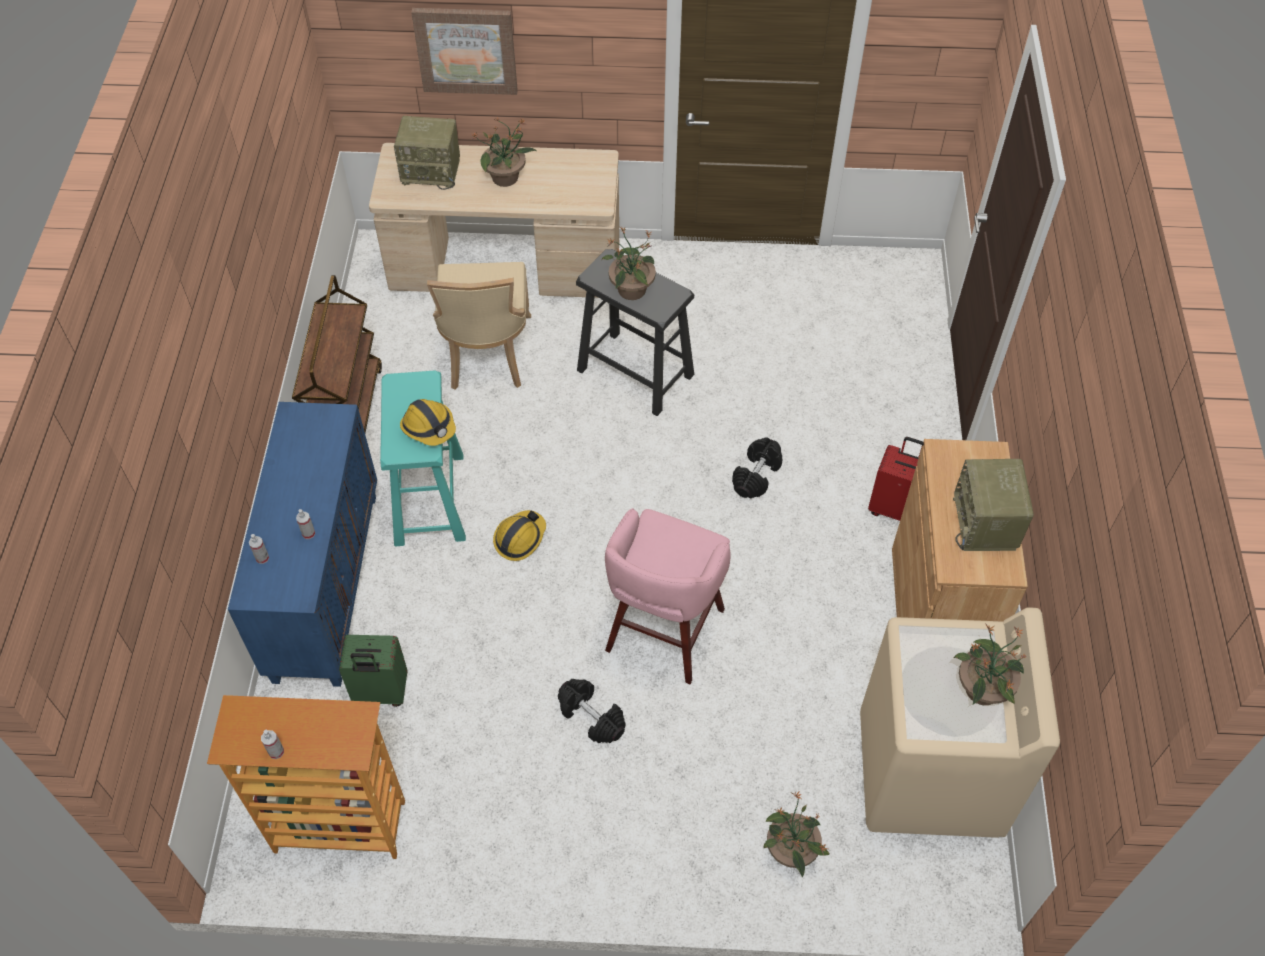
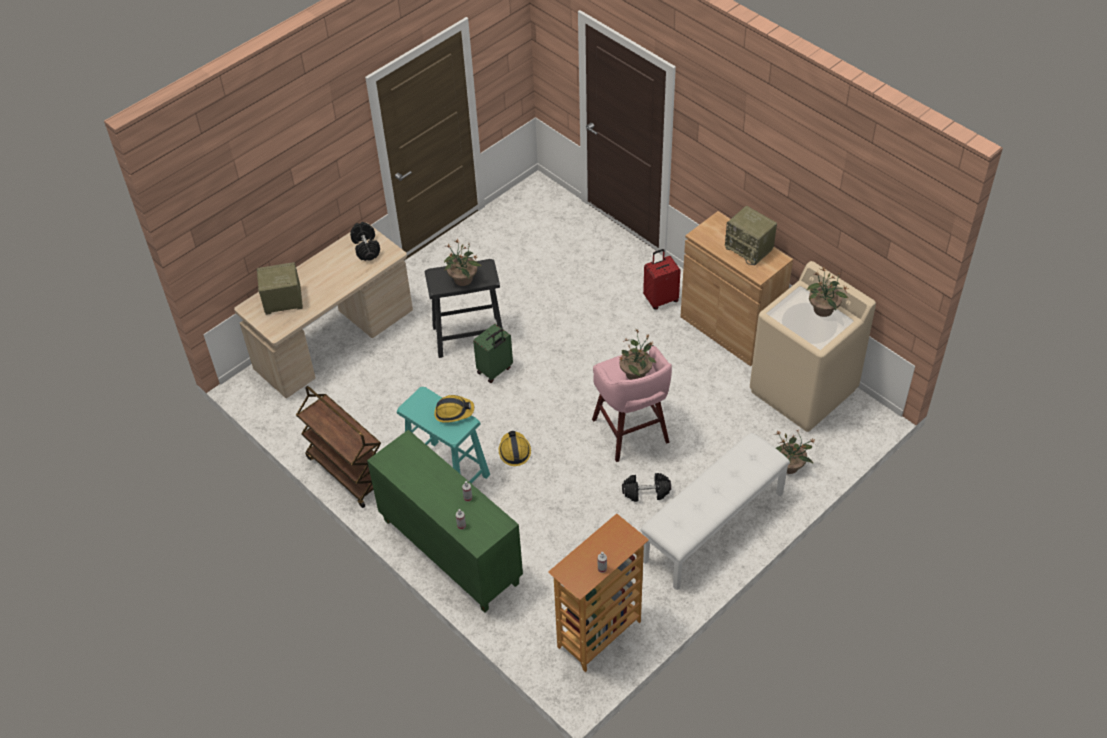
camera: 45 degrees left, 5 degrees down
blue cabinet [228,402,377,687] -> green cabinet [367,430,523,613]
green suitcase [339,635,408,707] -> green suitcase moved to [473,324,513,383]
radio [394,116,460,190] -> radio turned 150 degrees counterclockwise [257,262,303,315]
picture [411,8,518,95] -> none
beige chair [427,262,531,390] -> none
potted plant [471,118,537,187] -> potted plant moved to [619,329,656,380]
black dumbbell [732,437,783,498] -> black dumbbell moved to [350,222,380,261]
none -> white bench [641,433,790,590]

